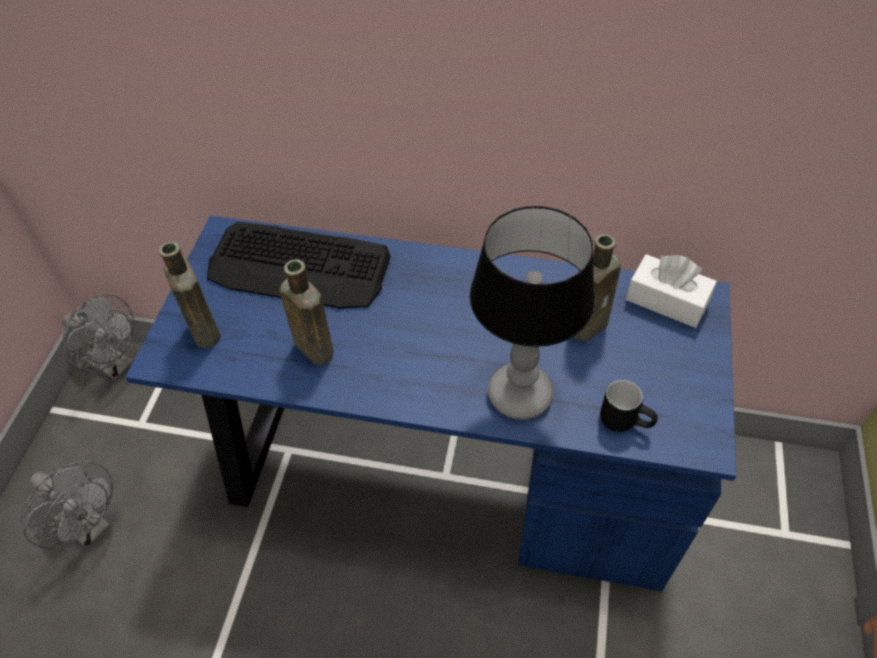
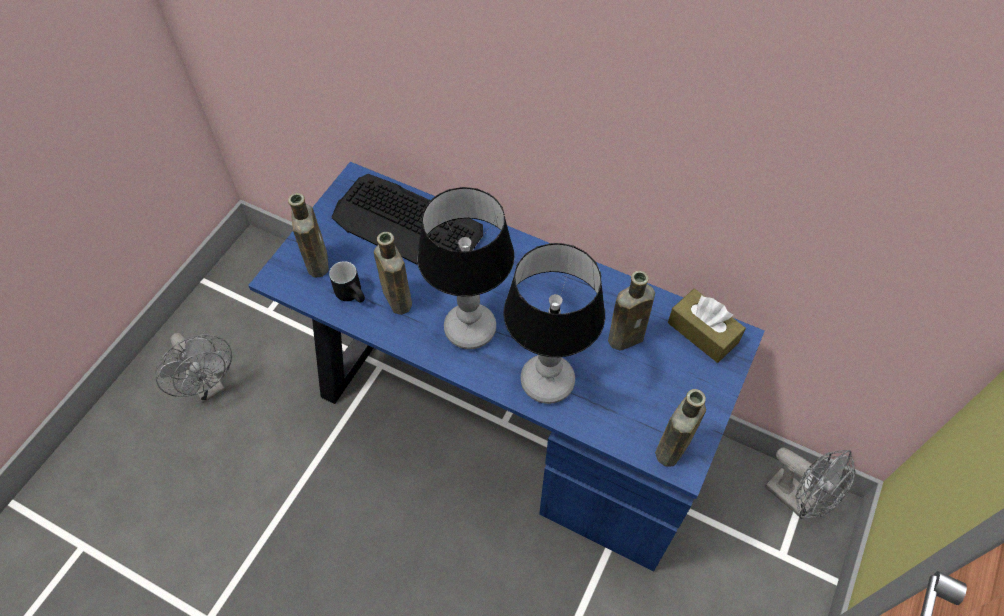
camera: 15 degrees right, 5 degrees up
grey fan [62,294,134,380] -> grey fan moved to [765,448,856,519]
black mug [600,380,658,432] -> black mug moved to [329,261,365,302]
white tissue box [626,254,717,328] -> brown tissue box [668,289,746,363]
none -> table lamp [417,187,514,349]
none -> brown bottle [655,389,706,466]

